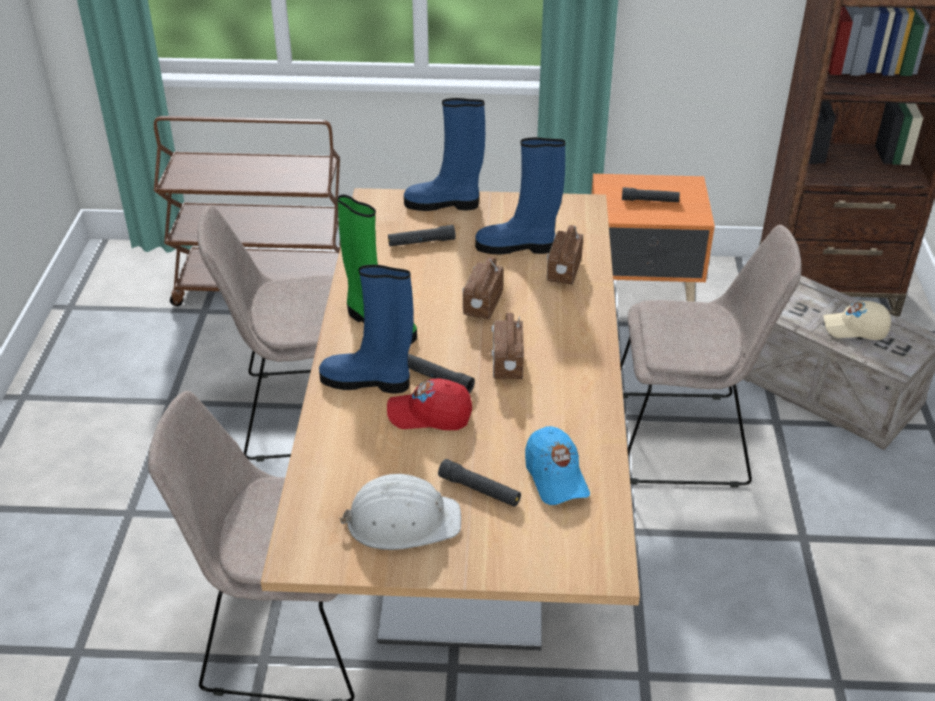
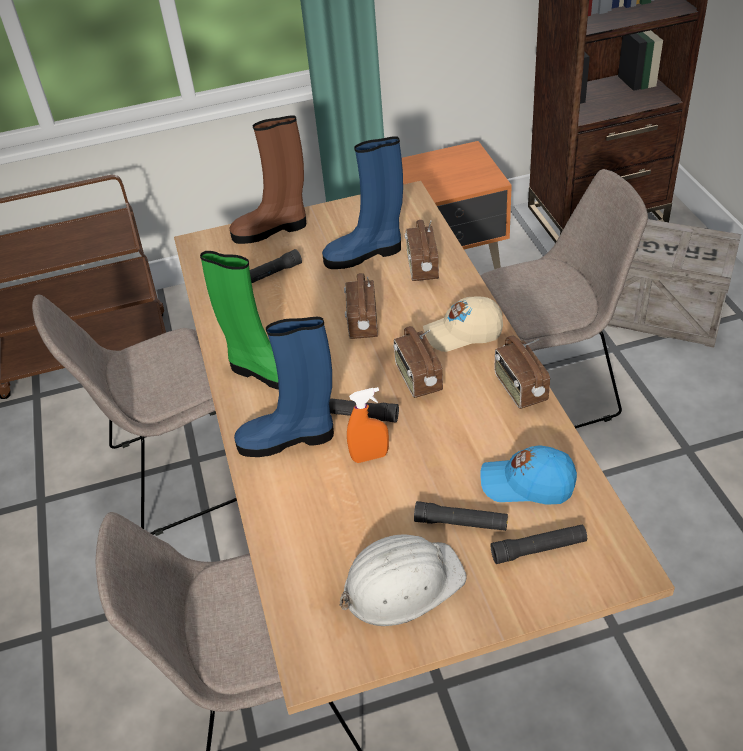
camera: 15 degrees left, 5 degrees up
red cap [387,378,472,430] -> orange spray bottle [347,387,389,463]
blue boot [404,98,485,211] -> brown boot [230,115,306,244]
blue cap [525,426,590,505] -> blue cap turned 135 degrees clockwise [481,445,577,505]
black flashlight [622,187,680,202] -> black flashlight moved to [490,525,587,564]
beige cap [823,301,891,340] -> beige cap moved to [423,296,503,352]
none -> radio [495,336,550,409]

